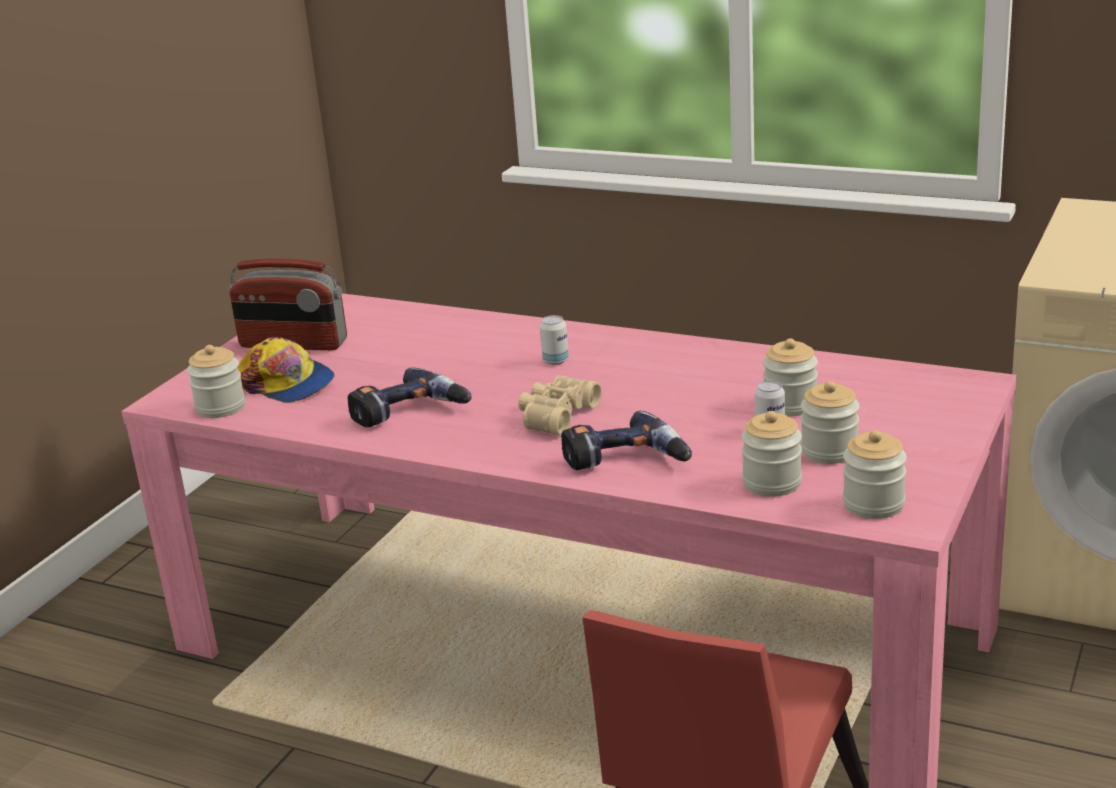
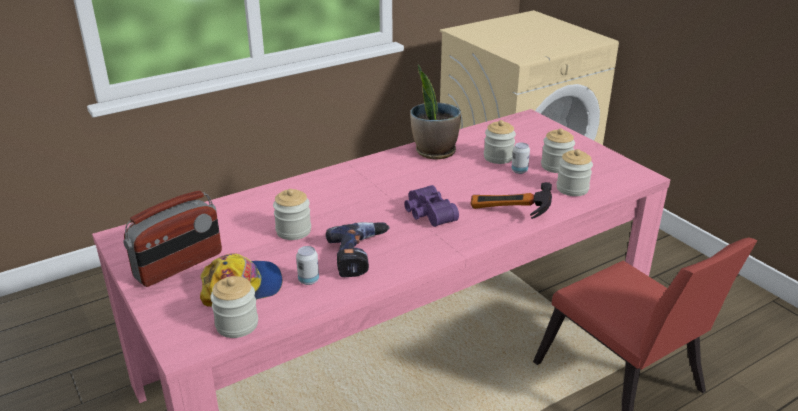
camera: 60 degrees left, 5 degrees up
beige binoculars [518,375,602,436] -> purple binoculars [404,185,459,227]
can [540,315,569,365] -> can moved to [296,246,319,285]
power drill [561,411,692,470] -> hammer [470,182,552,219]
jar [843,430,907,519] -> jar moved to [273,189,311,240]
none -> potted plant [410,65,461,160]

